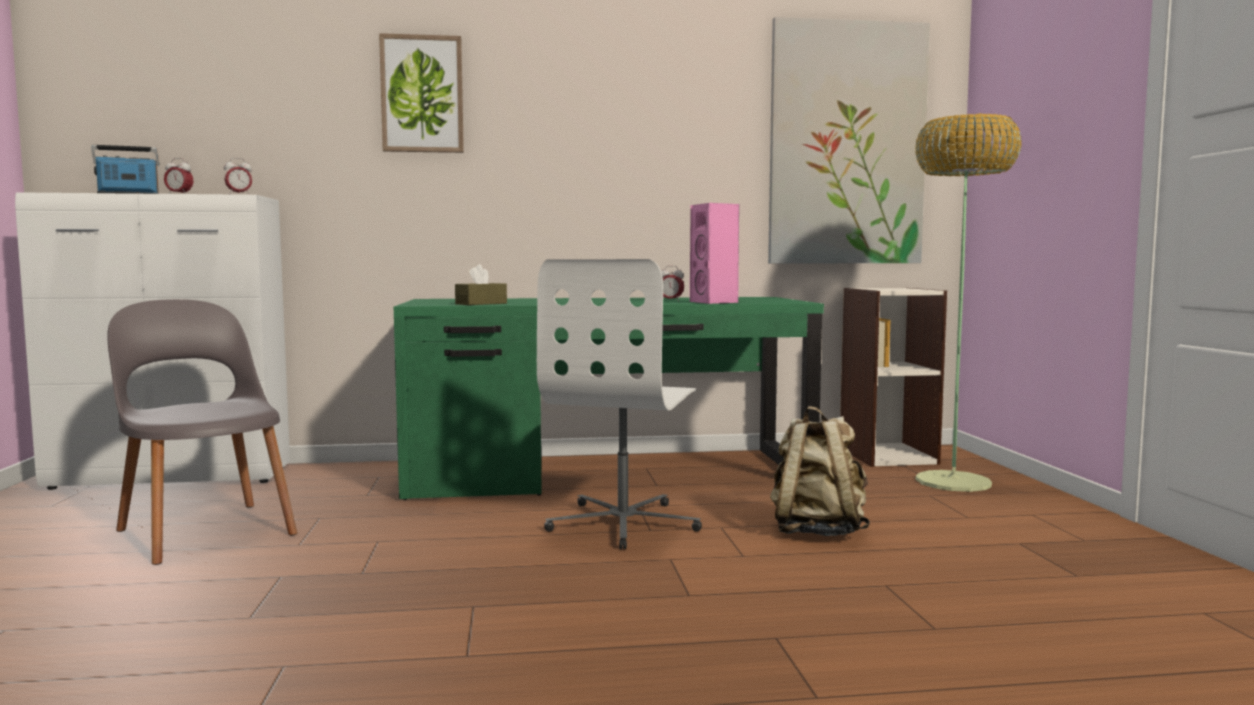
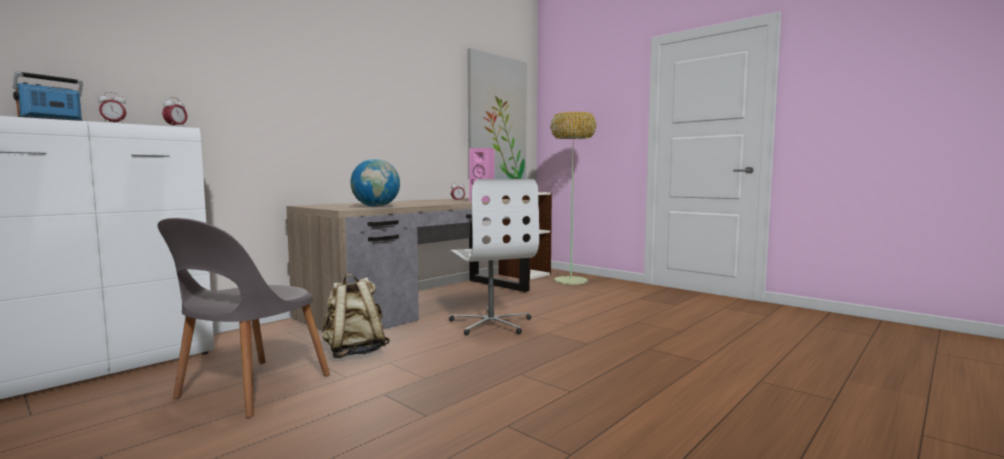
camera: 40 degrees left, 0 degrees up
grey chair [107,299,297,565] -> grey chair turned 75 degrees counterclockwise [157,218,330,418]
picture [379,33,464,153] -> none
green desk [394,297,824,500] -> brown desk [286,198,530,331]
brown tissue box [455,264,507,305] -> globe [350,159,400,207]
beige backpack [770,406,870,536] -> beige backpack moved to [322,274,390,358]

